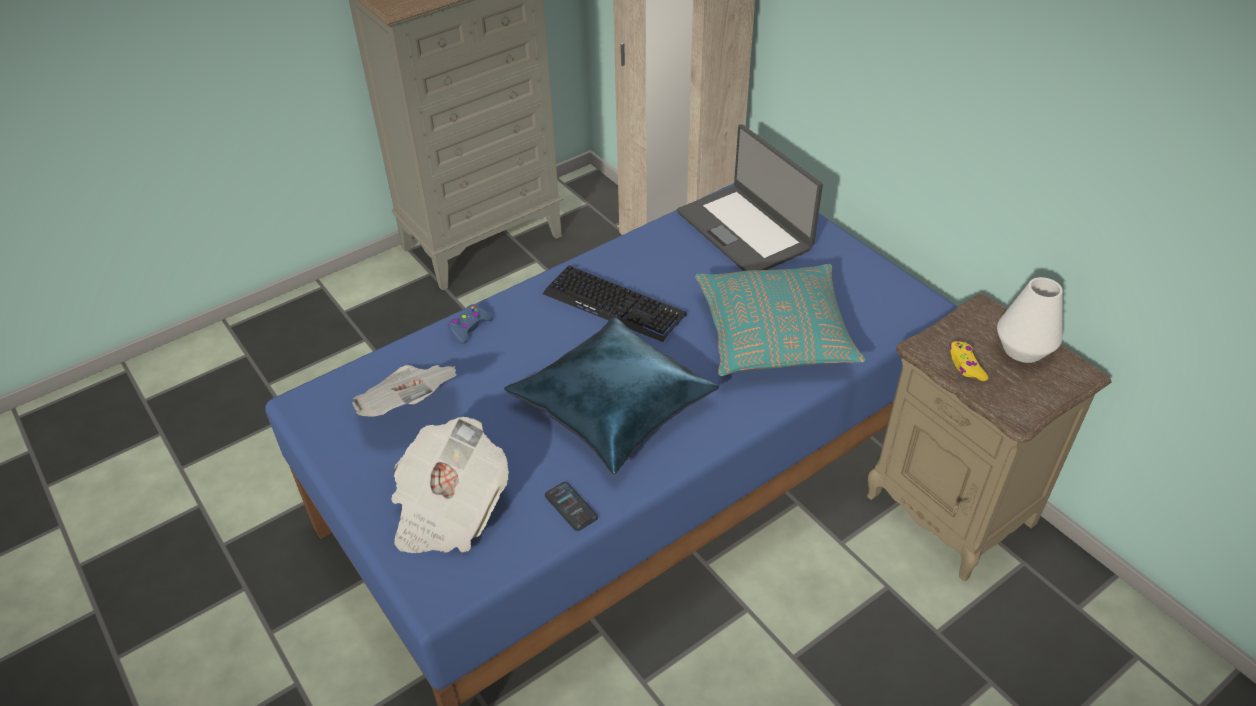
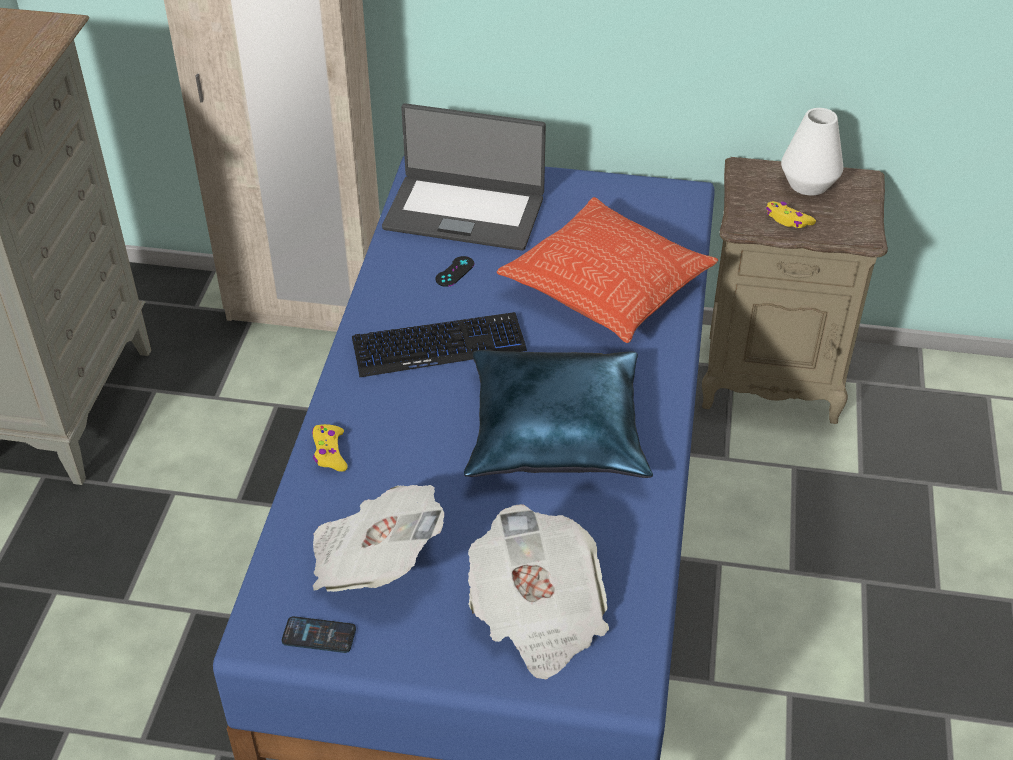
camera: 45 degrees left, 0 degrees up
blue game controller [448,304,493,344] -> yellow game controller [312,424,348,472]
phone [545,482,598,531] -> phone moved to [282,616,356,653]
turquoise pillow [695,264,866,376] -> orange pillow [497,197,718,343]
none -> black game controller [435,256,474,287]

